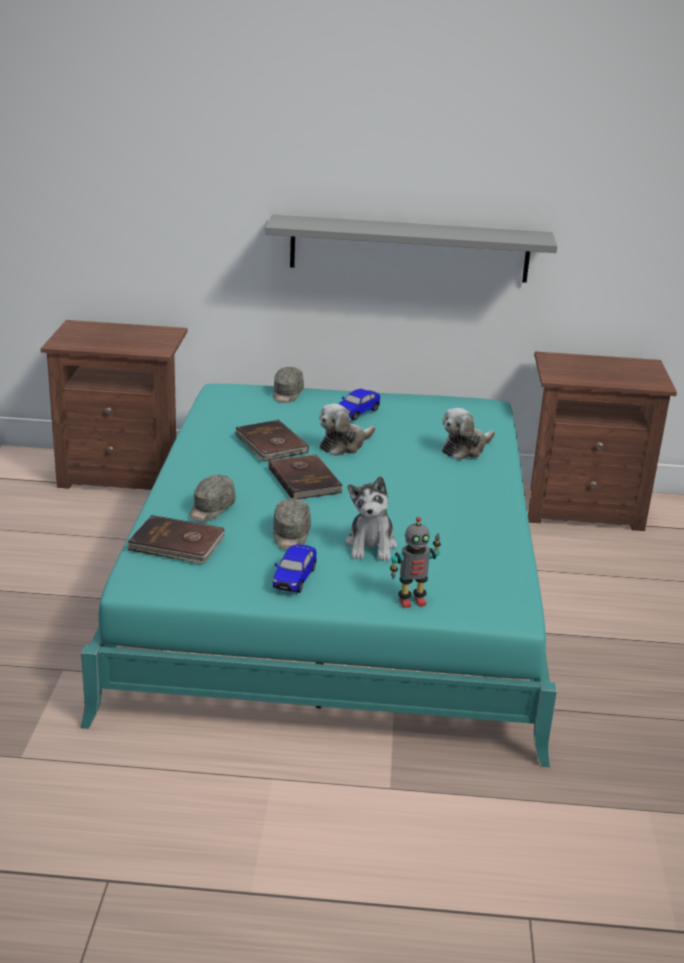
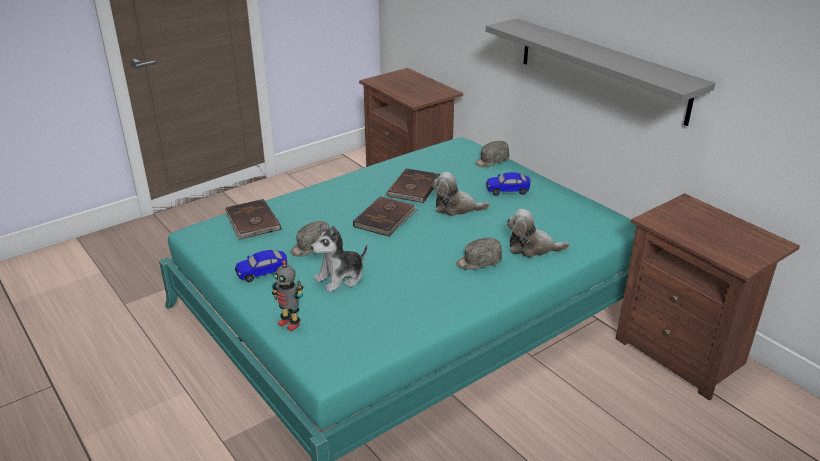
camera: 50 degrees right, 5 degrees up
grey cap [189,475,236,522] -> grey cap moved to [456,237,502,270]

